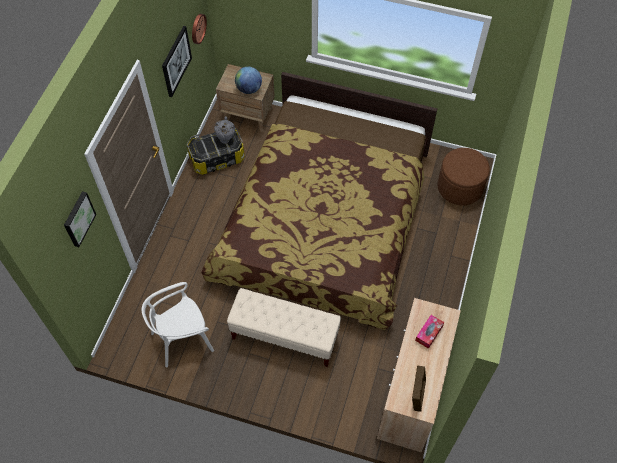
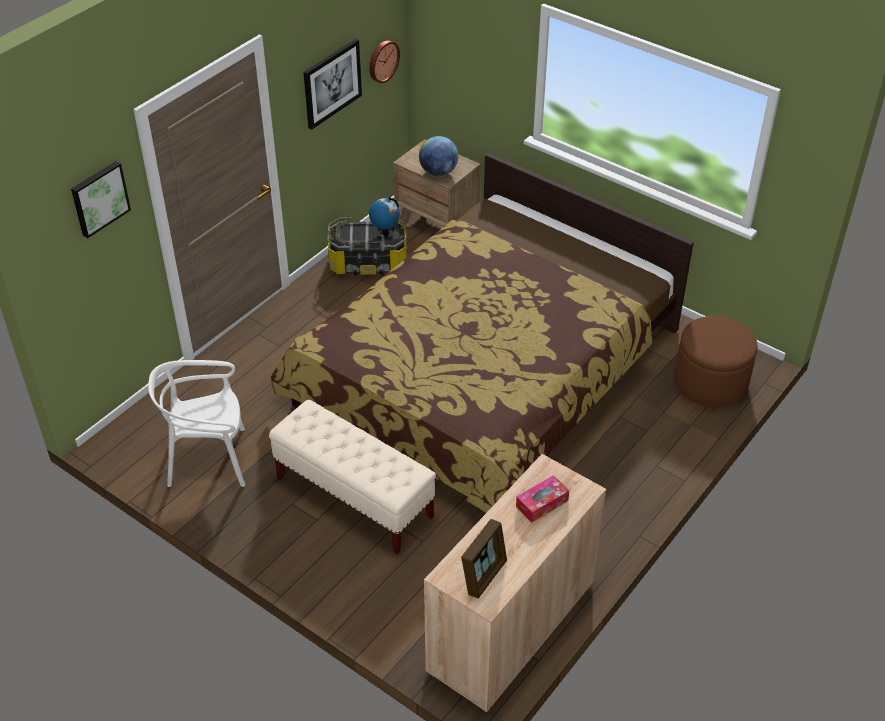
camera: 20 degrees right, 15 degrees down
grey vase [214,116,235,144] -> globe [369,197,400,235]

